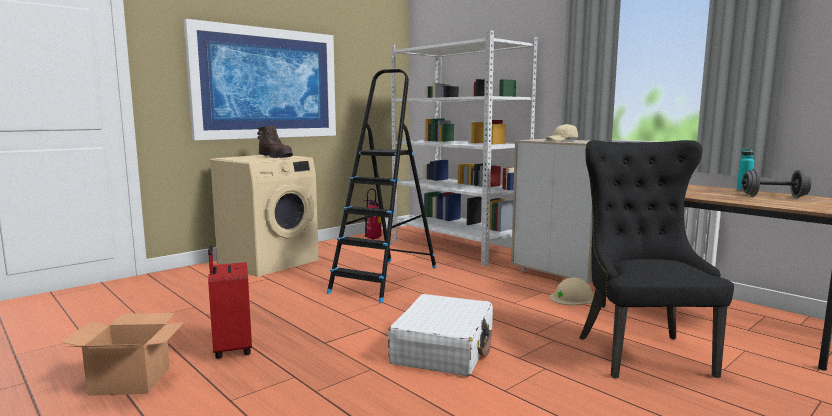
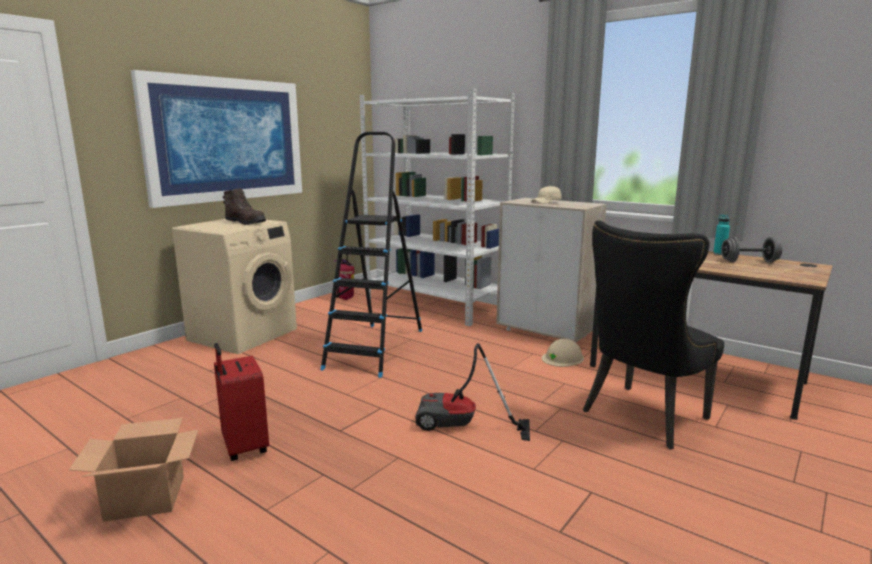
camera: 10 degrees left, 5 degrees up
white suitcase [388,294,493,376] -> vacuum cleaner [416,343,530,441]
black chair [580,140,734,378] -> black chair turned 120 degrees counterclockwise [583,220,724,450]

